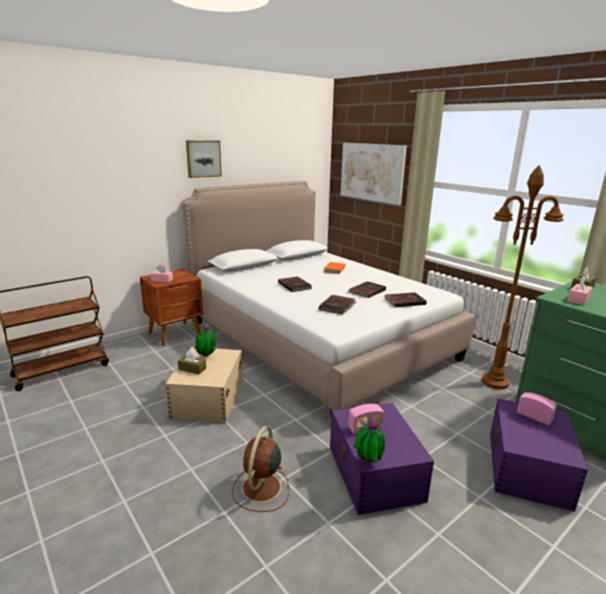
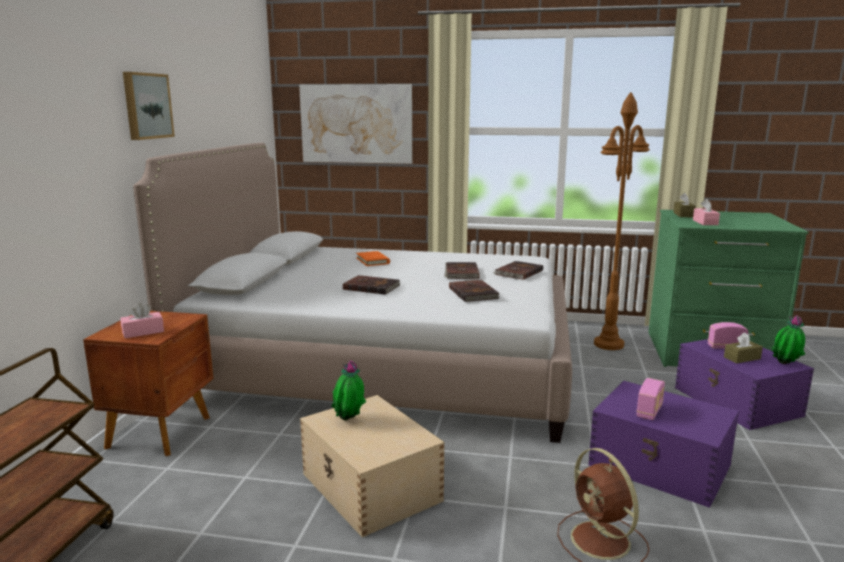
camera: 40 degrees left, 5 degrees down
brown tissue box [178,350,206,374] -> brown tissue box moved to [724,332,763,363]
potted plant [353,417,385,463] -> potted plant moved to [772,315,805,364]

